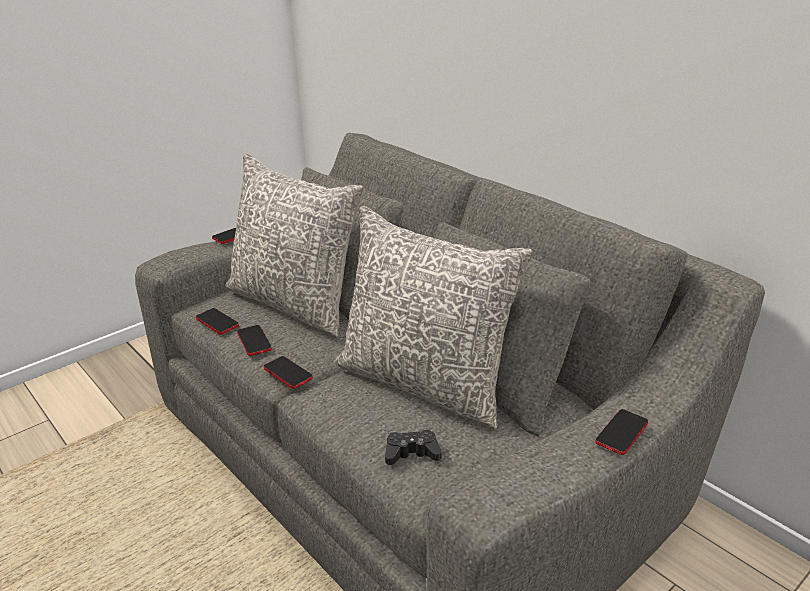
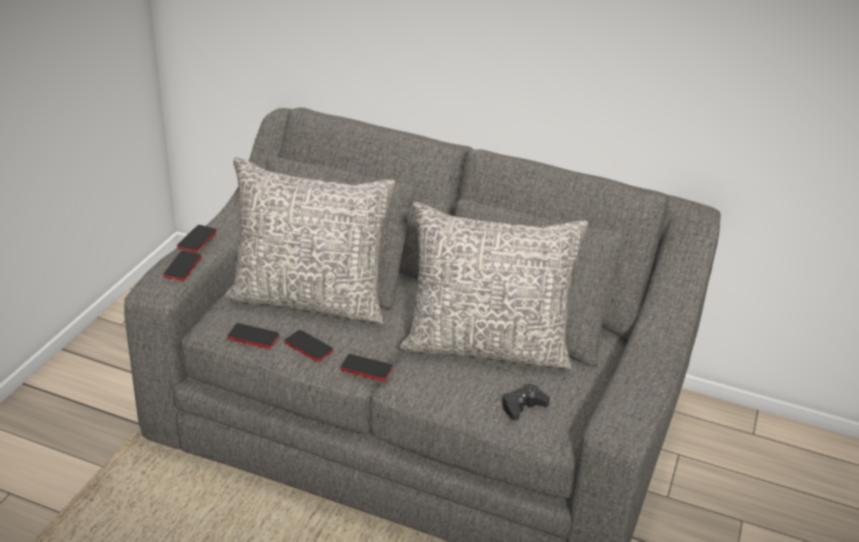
camera: 30 degrees left, 5 degrees up
phone [595,409,648,455] -> phone moved to [163,251,201,281]

